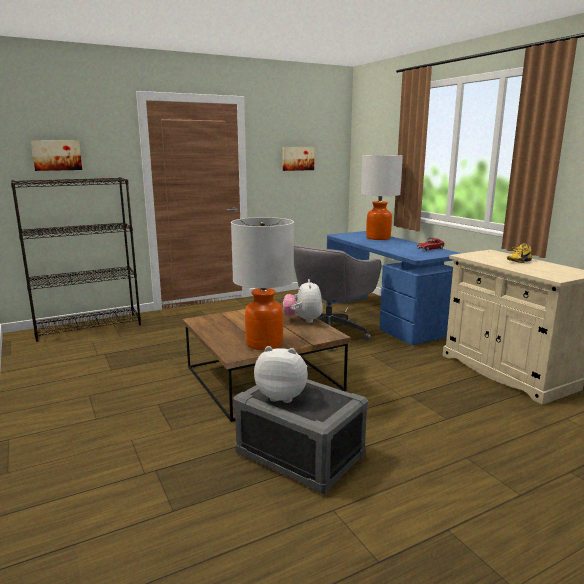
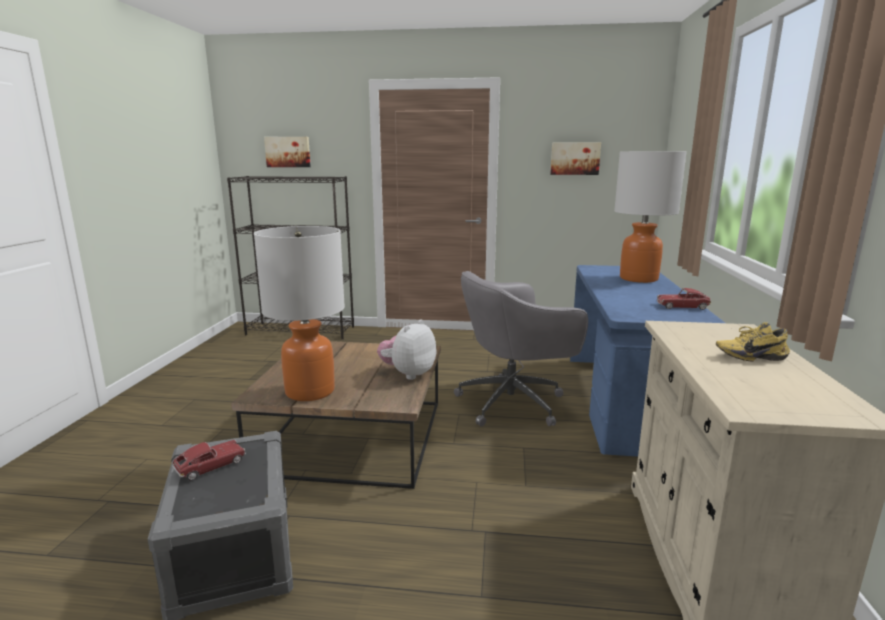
camera: 35 degrees right, 0 degrees up
plush toy [254,346,308,403] -> toy car [172,440,246,481]

